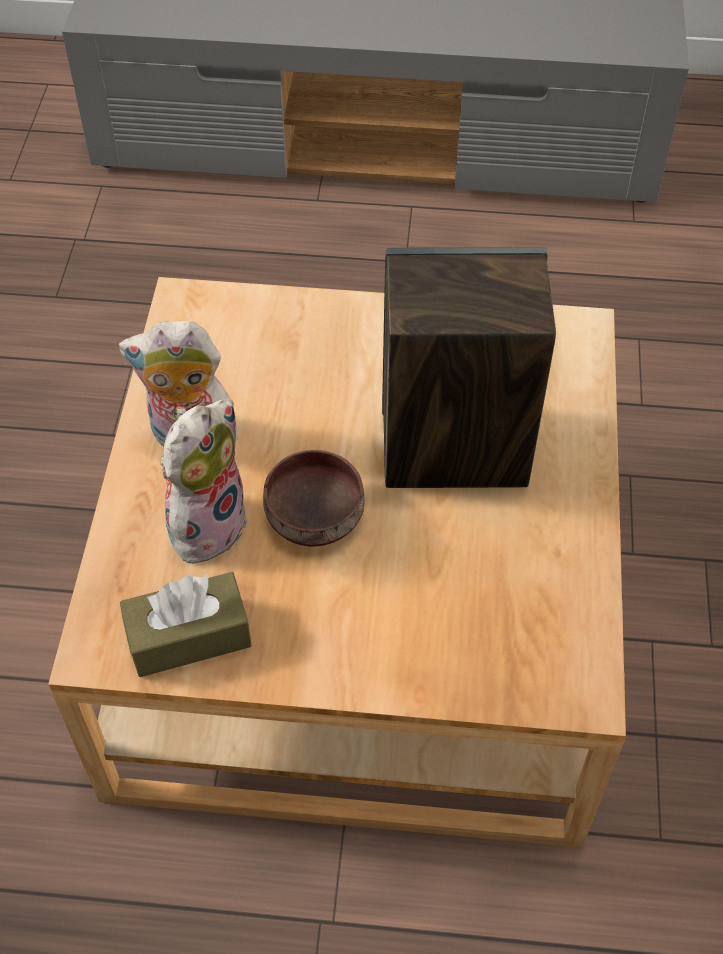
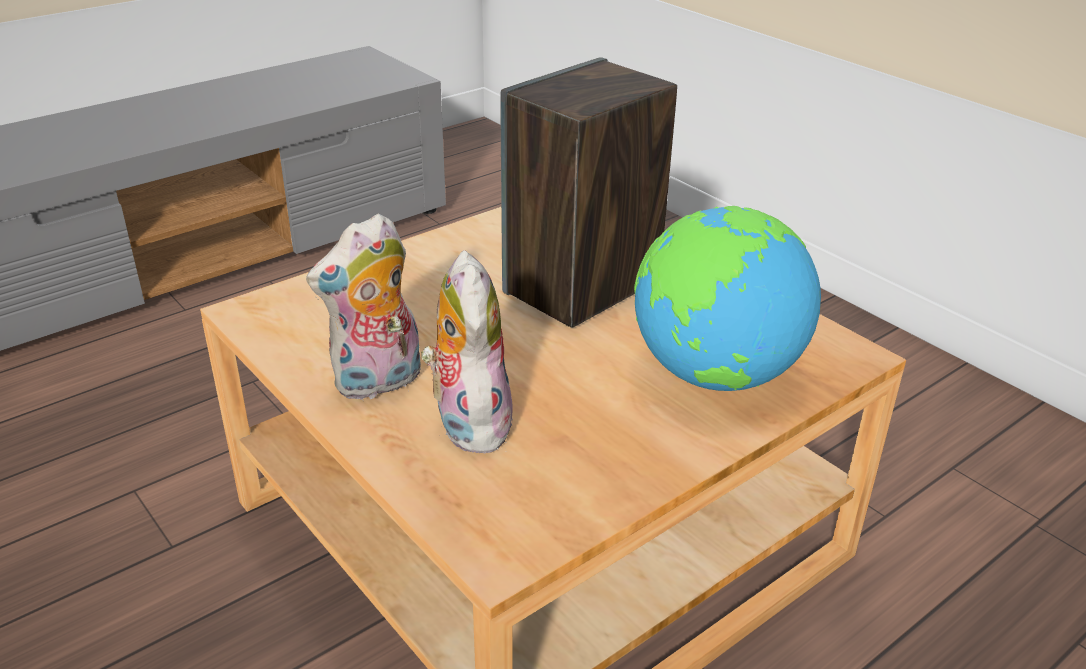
camera: 45 degrees left, 20 degrees down
brown tissue box [120,572,252,677] -> none
brown bowl [263,450,365,547] -> none
none -> globe [634,206,821,391]

